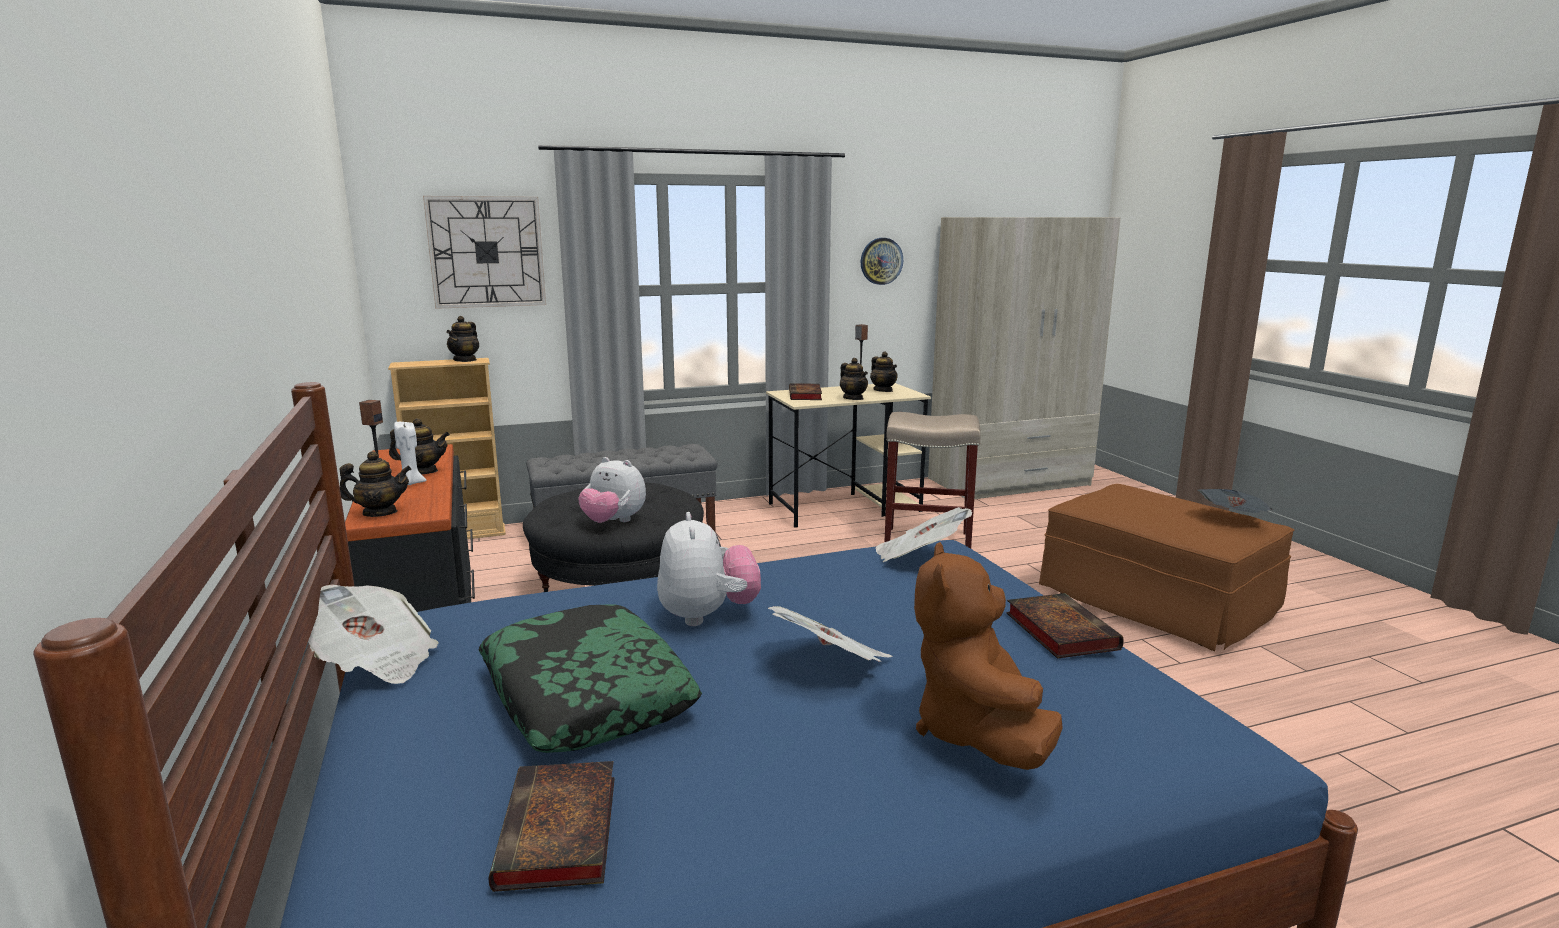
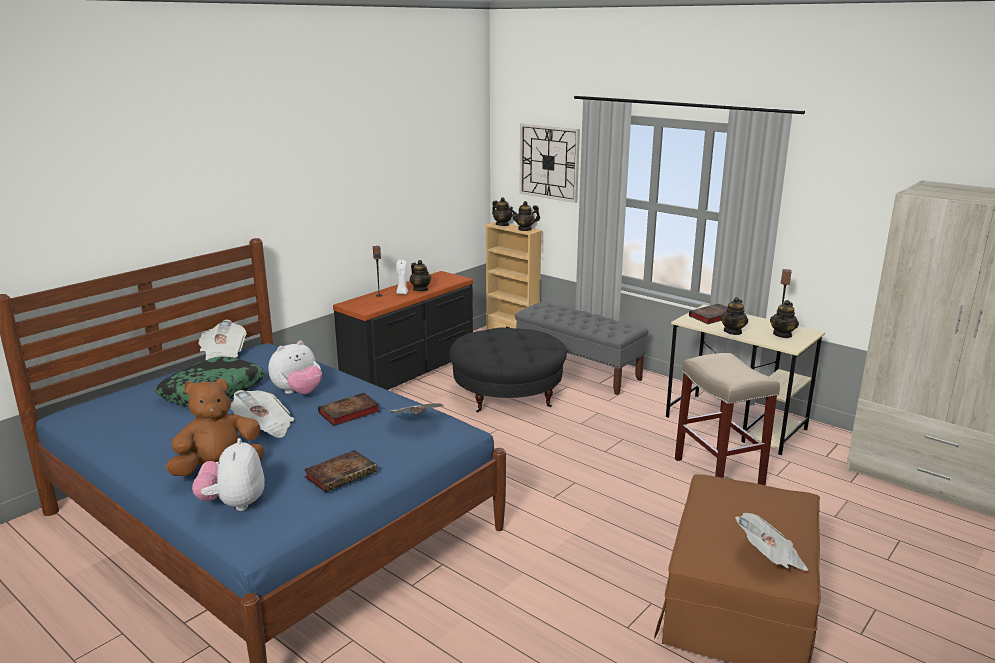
camera: 60 degrees right, 5 degrees up
teapot [340,451,412,517] -> teapot moved to [492,197,513,226]
book [488,761,615,892] -> book moved to [318,393,380,426]
plush toy [578,457,646,523] -> plush toy moved to [192,438,265,511]
wall clock [861,238,903,285] -> none

